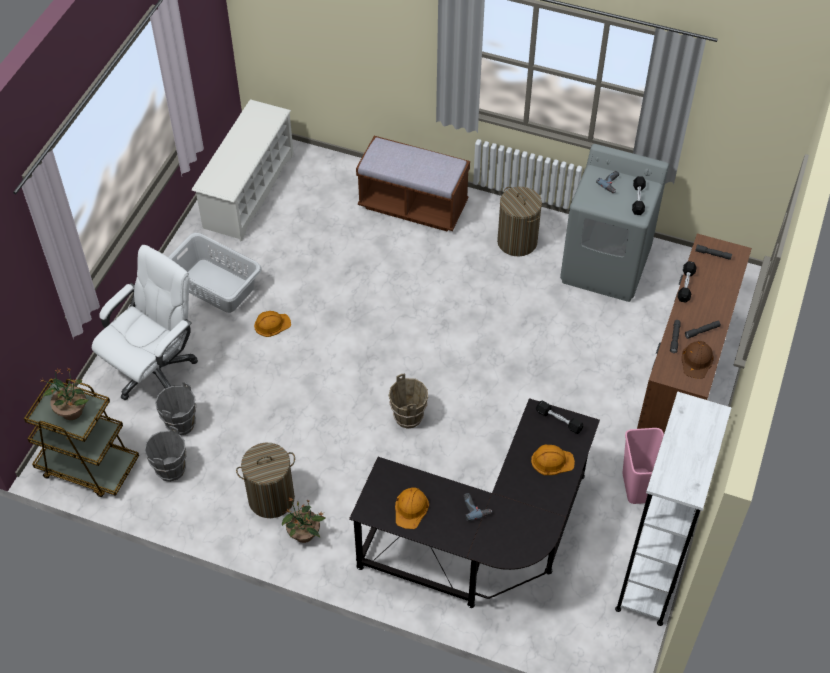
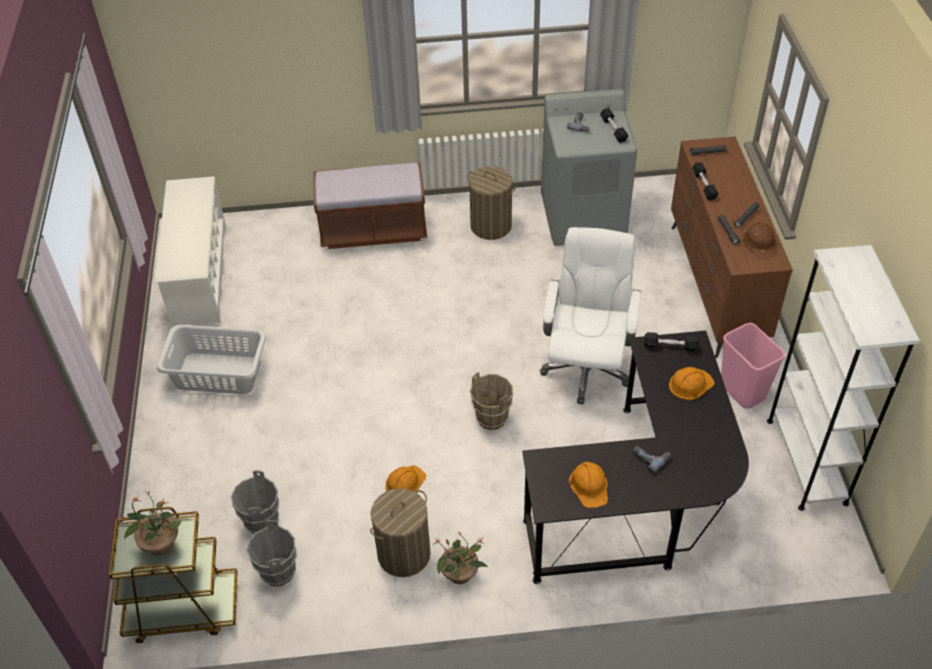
camera: 25 degrees left, 5 degrees down
white office chair [92,245,198,400] -> white office chair moved to [540,227,641,405]
orange hard hat [254,311,291,337] -> orange hard hat moved to [385,465,426,492]

